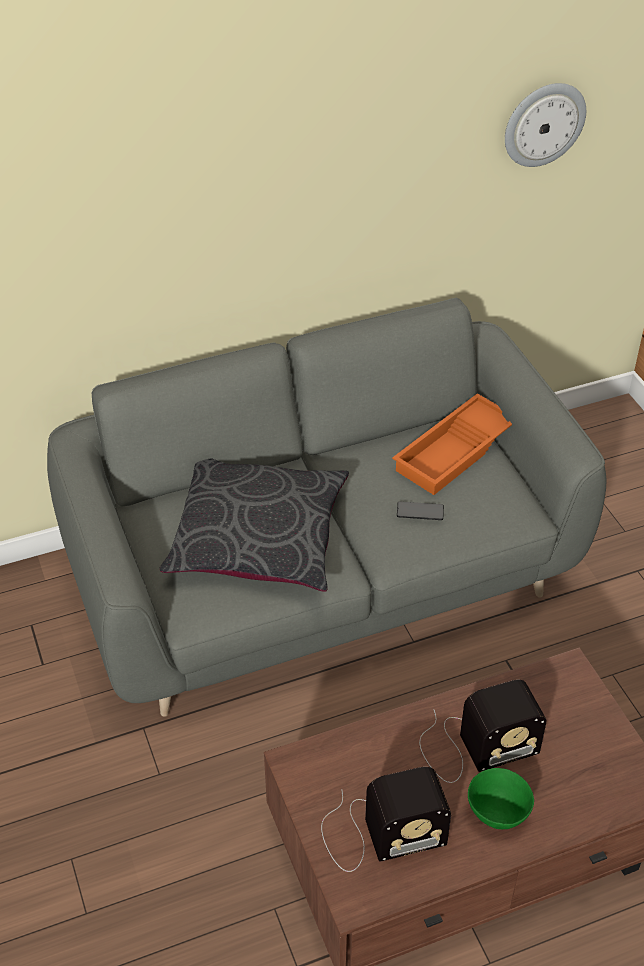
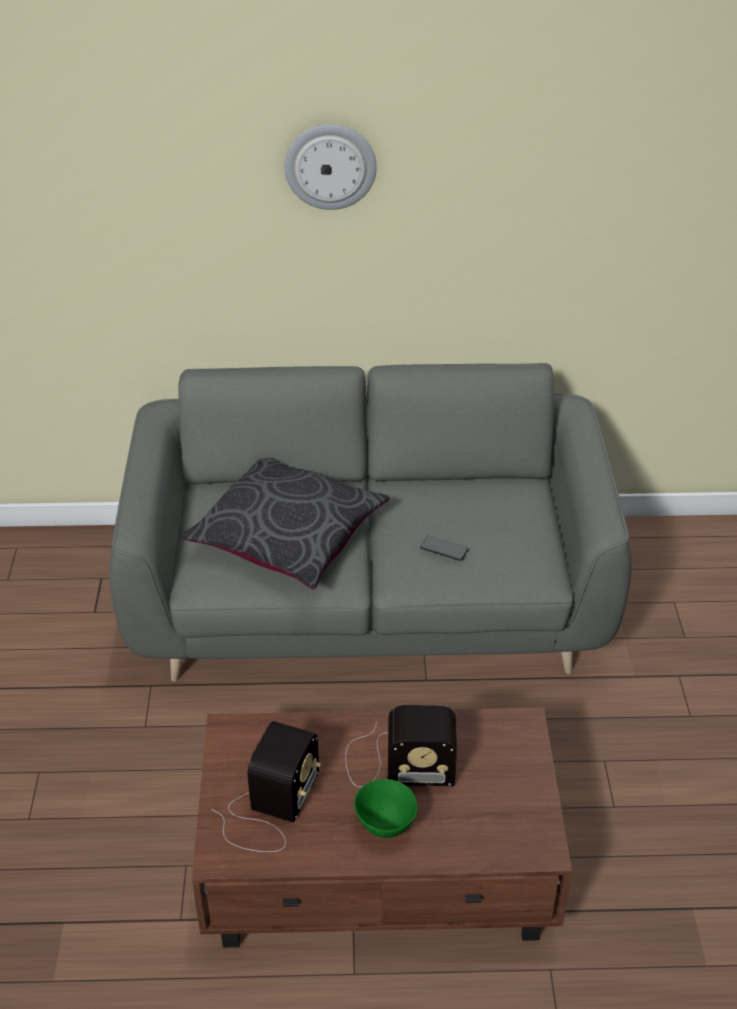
camera: 20 degrees right, 5 degrees down
radio [321,767,451,872] -> radio turned 75 degrees counterclockwise [211,721,321,852]
orange tray [392,393,512,495] -> none
wall clock [505,83,586,167] -> wall clock moved to [284,124,377,210]

